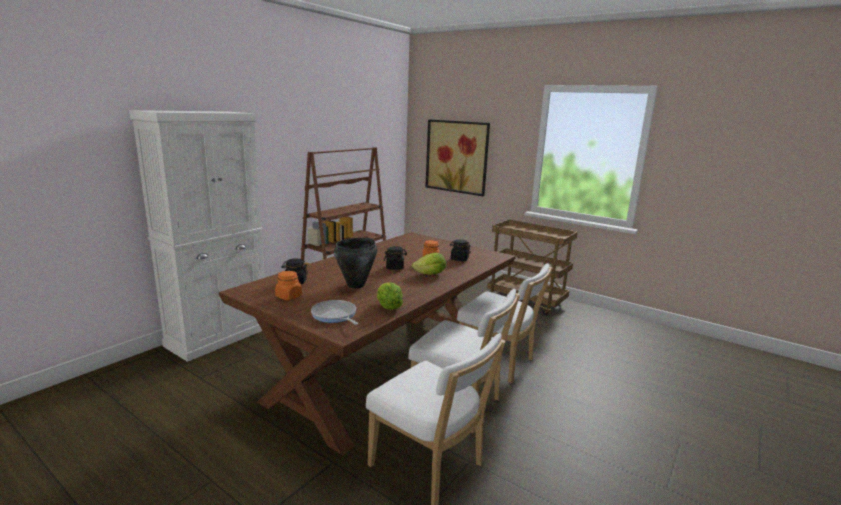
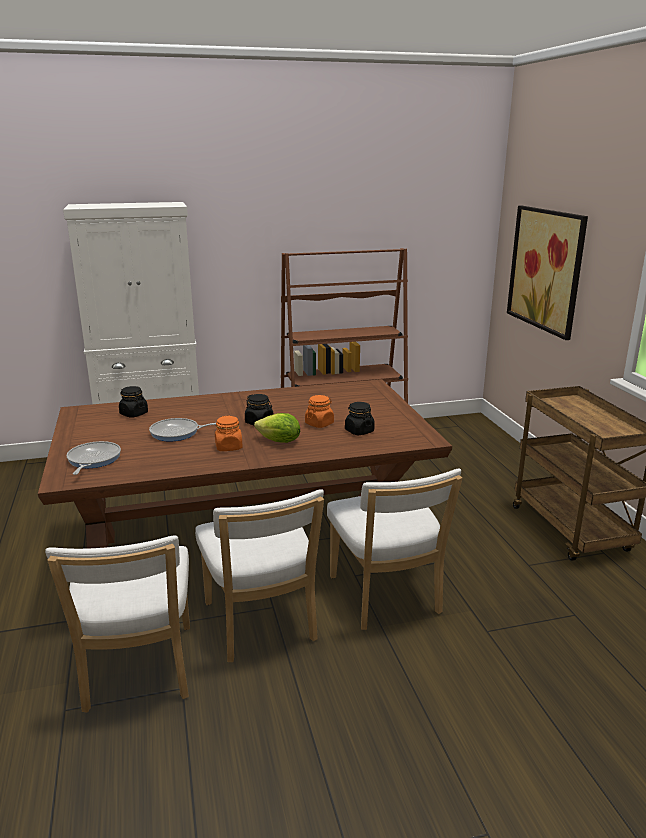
camera: 40 degrees right, 5 degrees up
orange jar [275,271,302,300] -> orange jar moved to [215,416,243,451]
black cooking pot [334,238,377,289] -> frying pan [149,418,216,441]
lettuce [377,282,403,310] -> none

